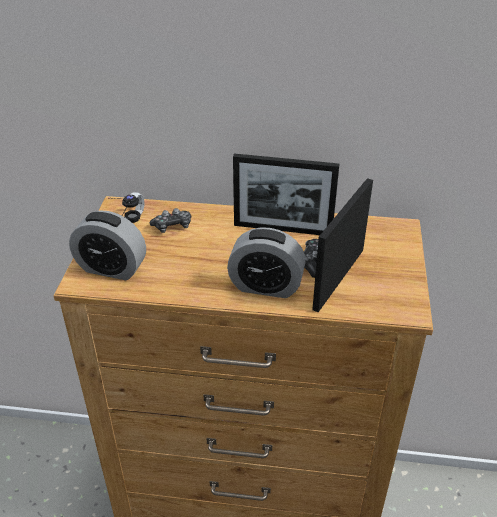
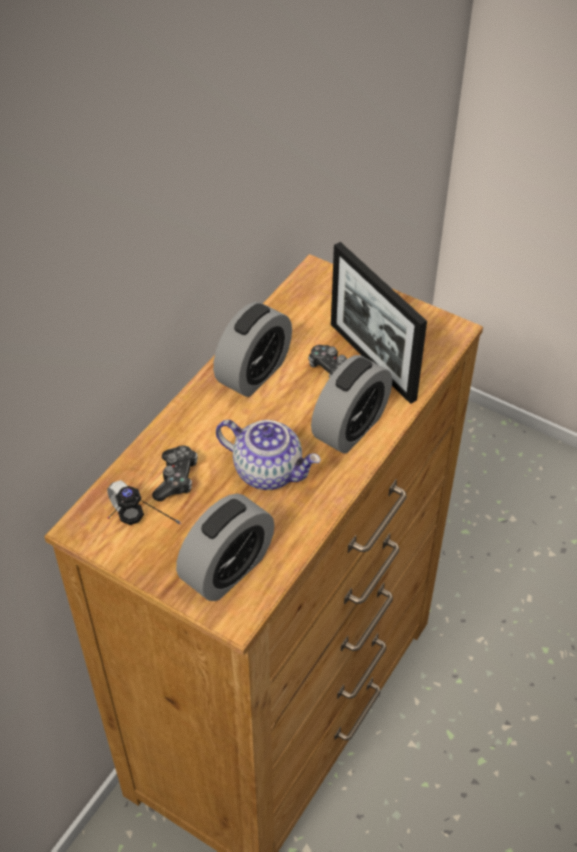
camera: 65 degrees left, 10 degrees up
picture frame [233,153,339,235] -> alarm clock [213,302,292,397]
none -> teapot [216,420,321,490]

